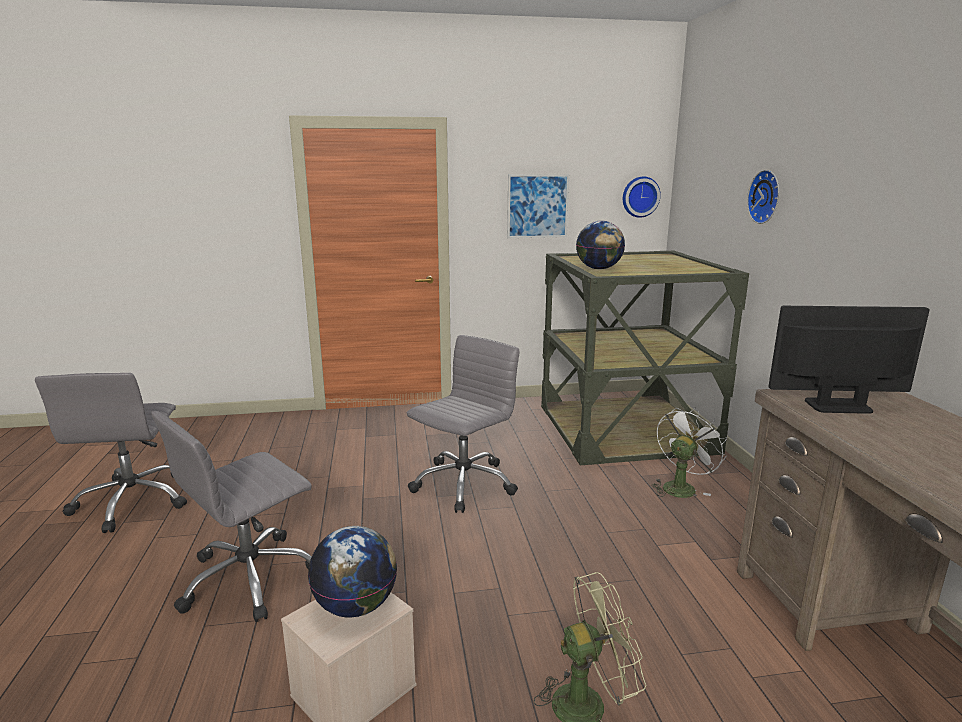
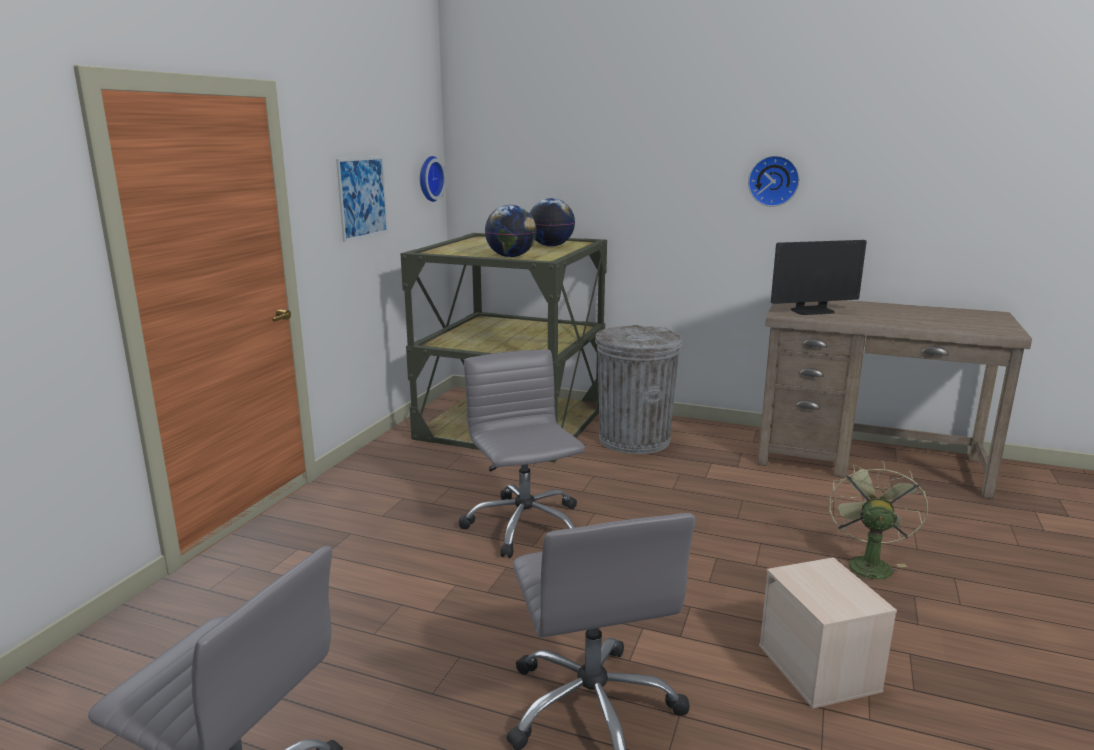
camera: 60 degrees left, 0 degrees up
globe [308,526,397,617] -> globe moved to [530,198,575,247]
white fan [652,407,727,498] -> grey trash can [595,325,683,454]
wall clock [747,170,779,224] -> wall clock moved to [748,155,800,207]
monitor [768,306,930,414] -> monitor turned 135 degrees counterclockwise [771,240,867,315]

